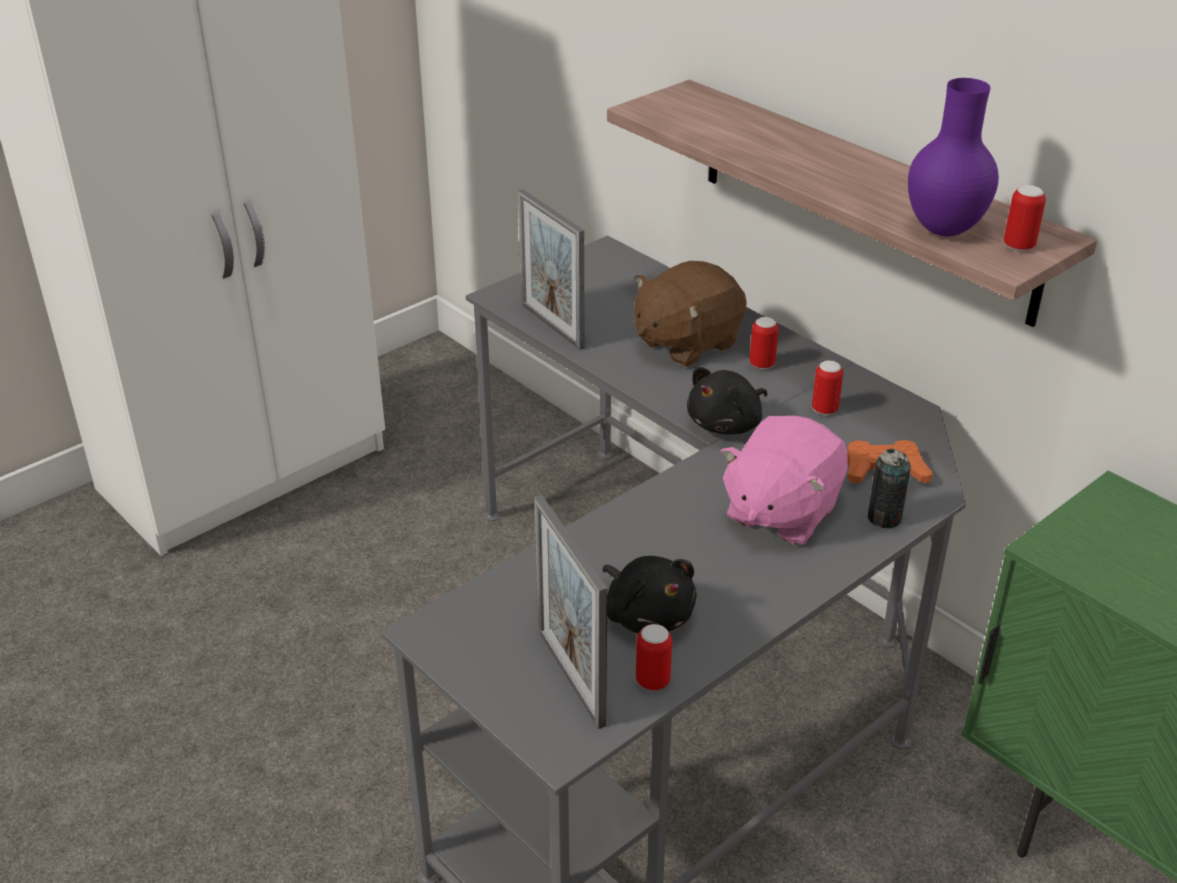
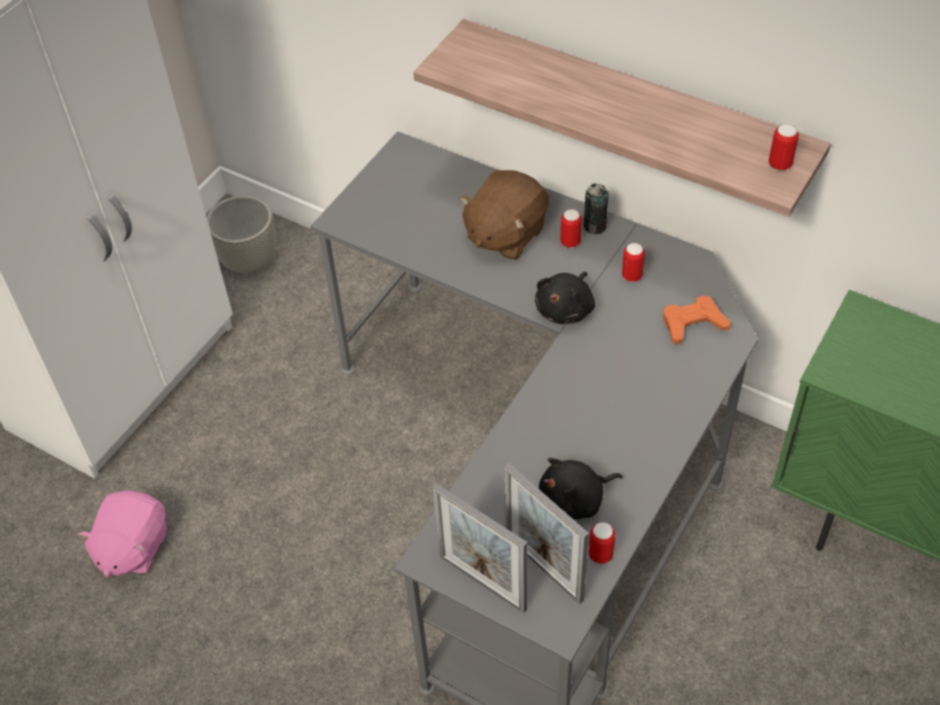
camera: 15 degrees left, 15 degrees up
picture frame [518,189,584,350] -> picture frame moved to [432,484,528,613]
black plush toy [602,556,697,634] -> black plush toy turned 120 degrees clockwise [539,458,623,520]
pink plush toy [720,415,847,545] -> pink plush toy moved to [78,490,167,577]
can [868,449,911,528] -> can moved to [584,183,609,234]
purple vase [908,78,999,237] -> none
none -> grey planter [206,195,276,273]

